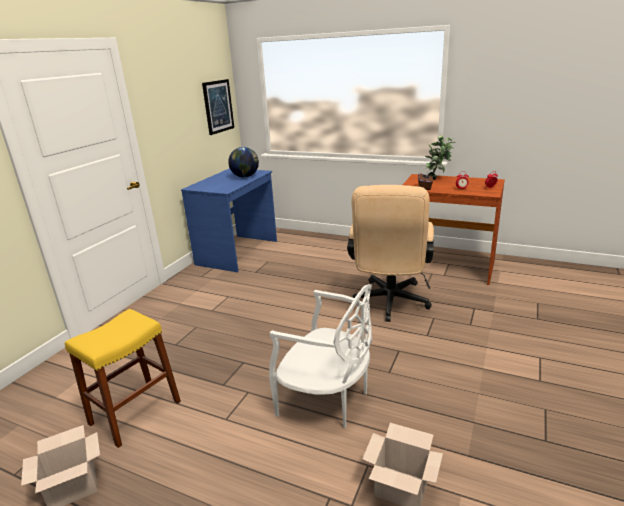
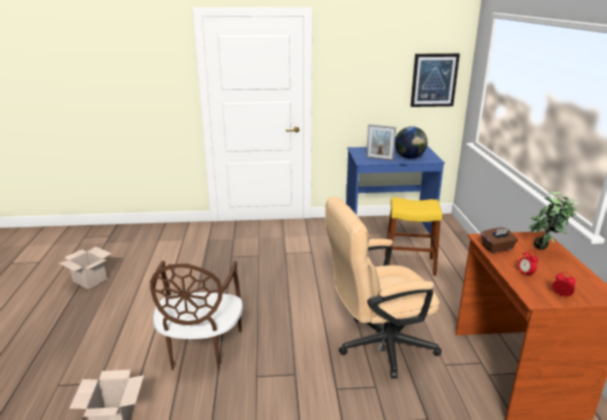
camera: 60 degrees right, 0 degrees up
yellow stool [65,309,181,448] -> yellow stool moved to [385,197,442,276]
white chair [269,284,372,428] -> brown chair [150,261,243,371]
none -> picture frame [366,124,396,161]

